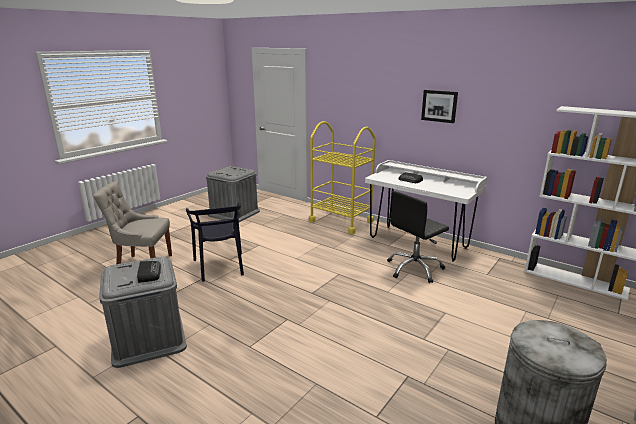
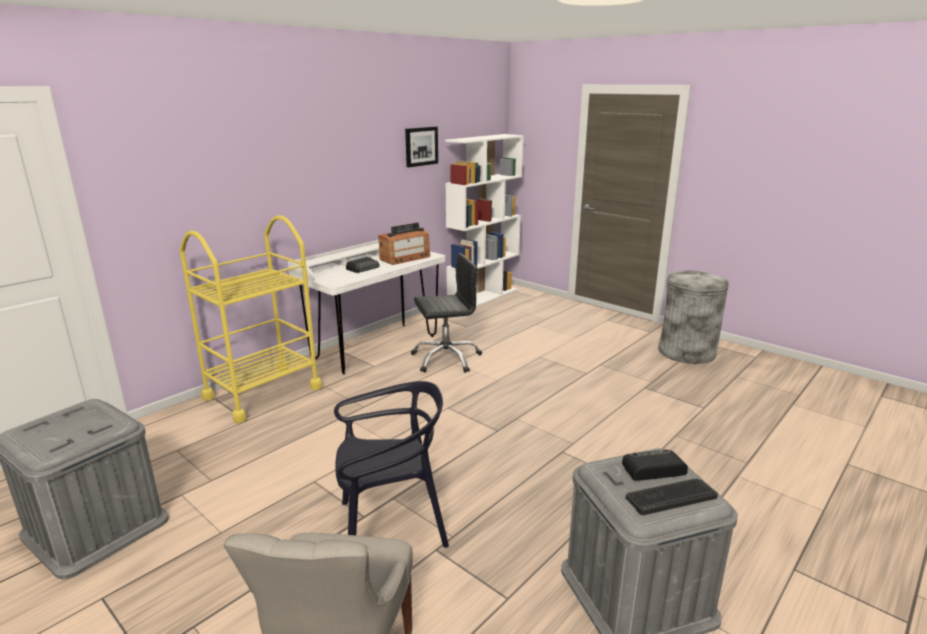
camera: 85 degrees left, 0 degrees up
black office chair [387,191,449,283] -> black office chair turned 75 degrees counterclockwise [411,253,482,373]
picture [421,90,458,123] -> picture moved to [405,126,438,167]
none -> radio [378,223,430,265]
none -> keyboard [626,479,718,515]

